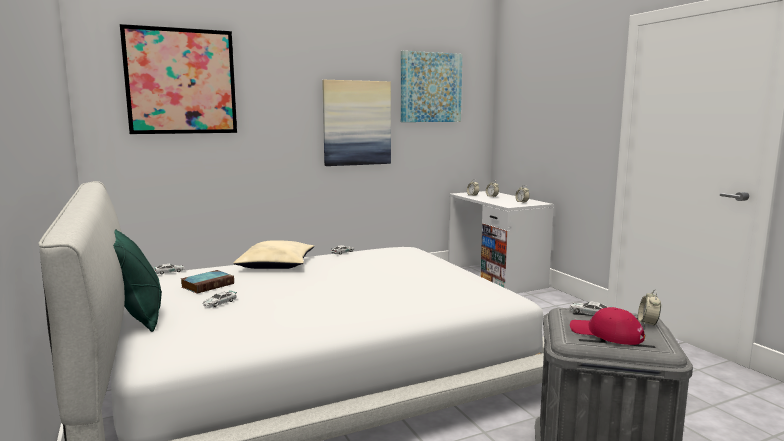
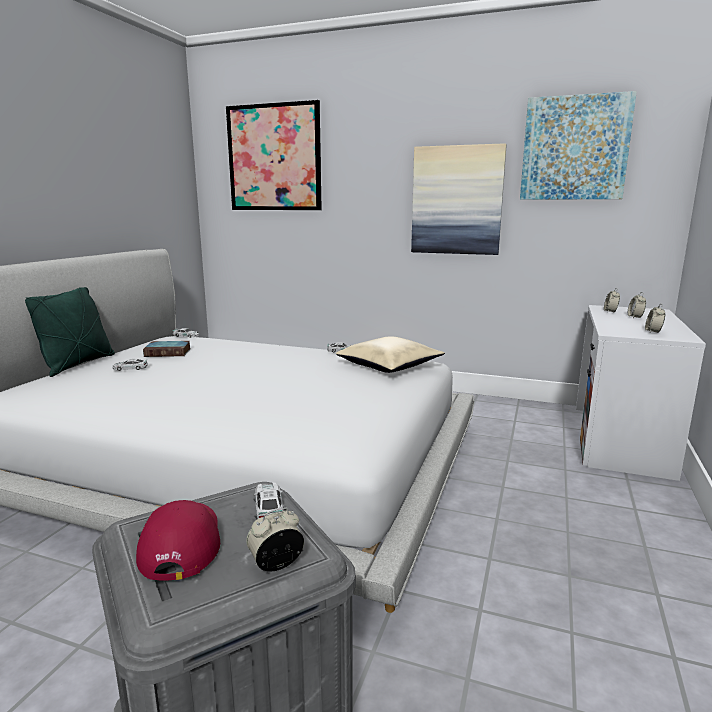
camera: 45 degrees right, 5 degrees up
beige pillow [234,241,314,269] -> beige pillow moved to [336,337,445,373]

